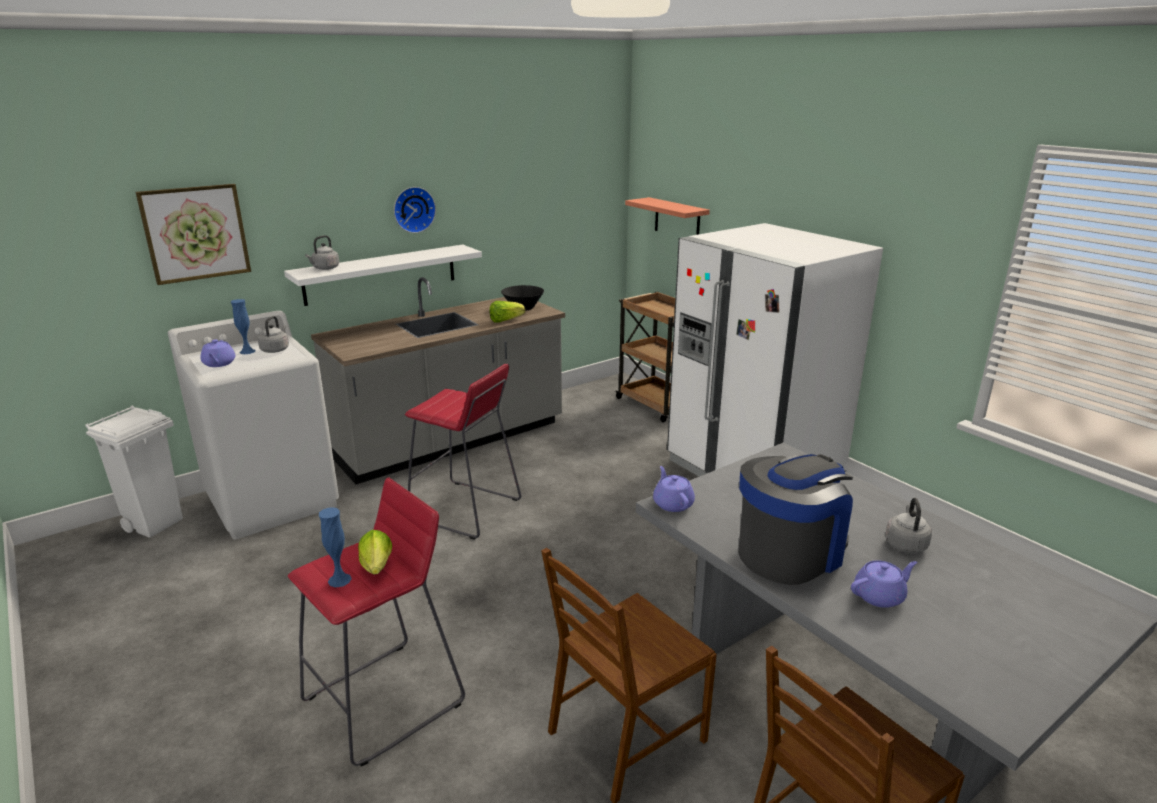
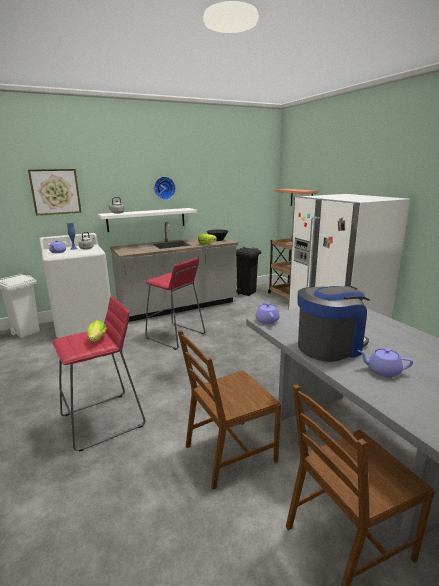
camera: 10 degrees right, 5 degrees down
blue vase [319,507,352,587] -> none
purple teapot [851,560,917,608] -> purple teapot turned 150 degrees counterclockwise [358,348,413,377]
grey kettle [885,498,932,553] -> none
none -> black trash can [236,247,261,296]

